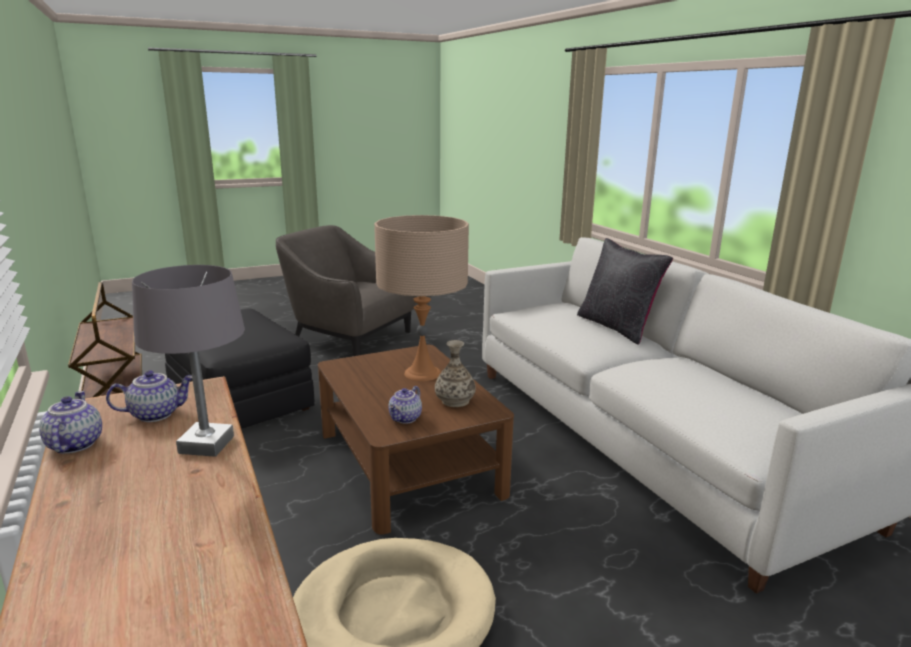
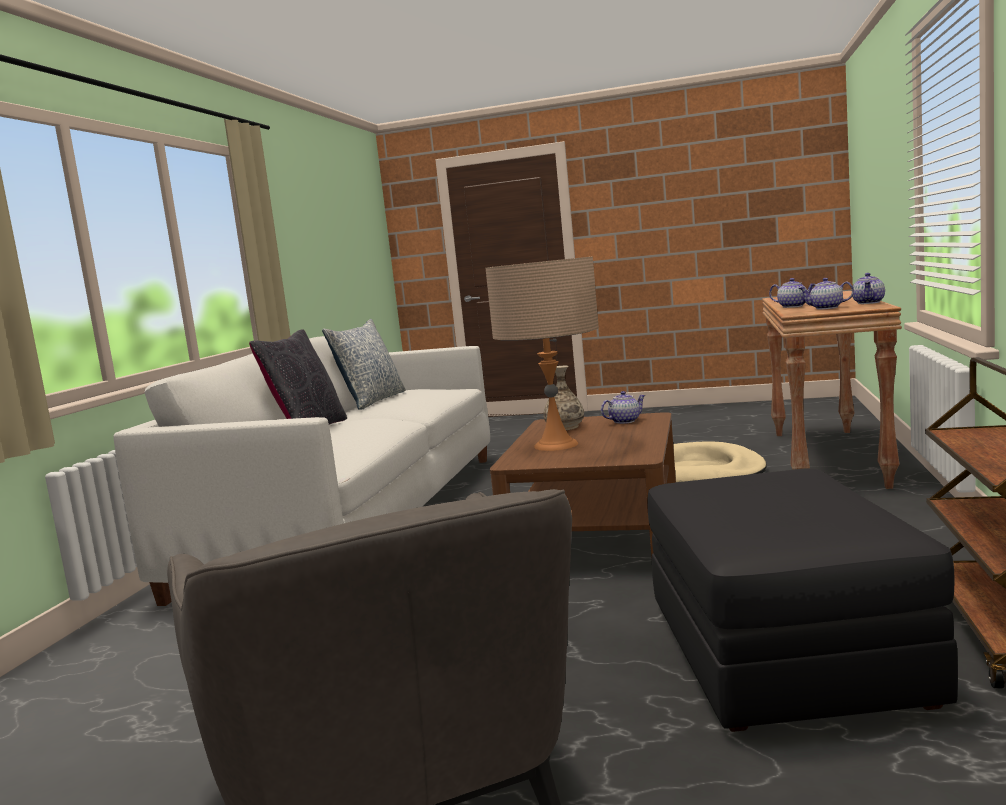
camera: 140 degrees left, 10 degrees down
grey table lamp [132,265,245,457] -> teapot [769,278,815,308]
none -> pillow [322,319,406,410]

